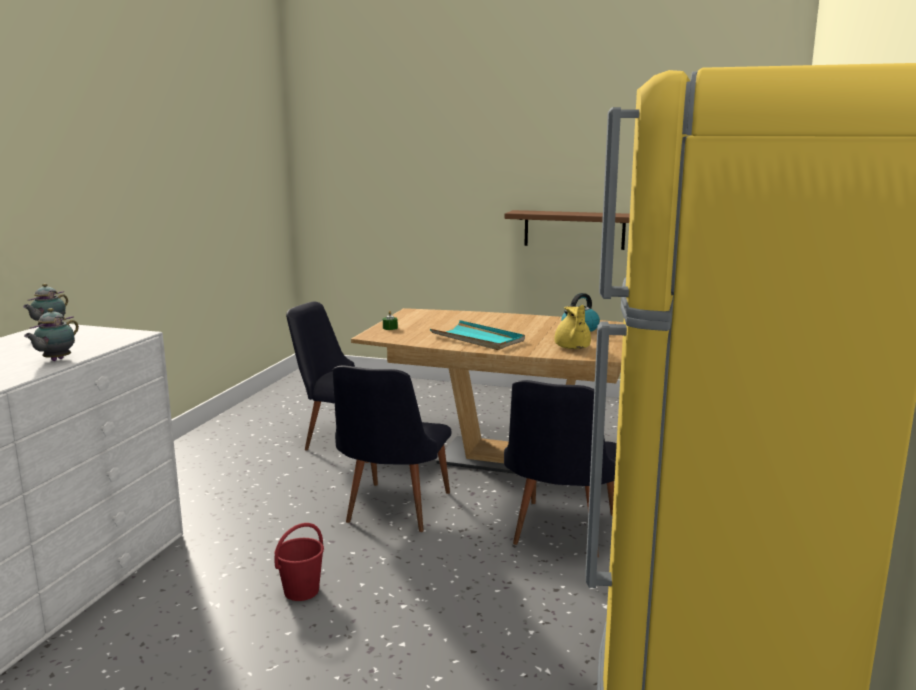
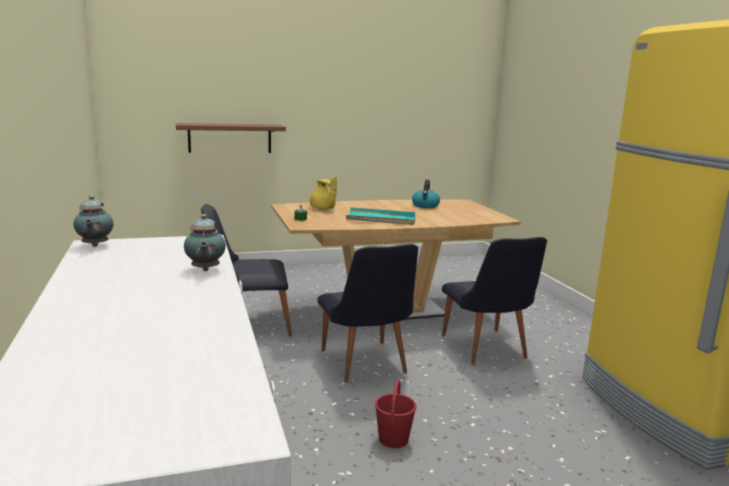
camera: 35 degrees left, 0 degrees up
brown shelf [504,210,630,250] -> brown shelf moved to [176,123,286,153]
yellow teapot [554,305,591,349] -> yellow teapot moved to [310,176,337,209]

